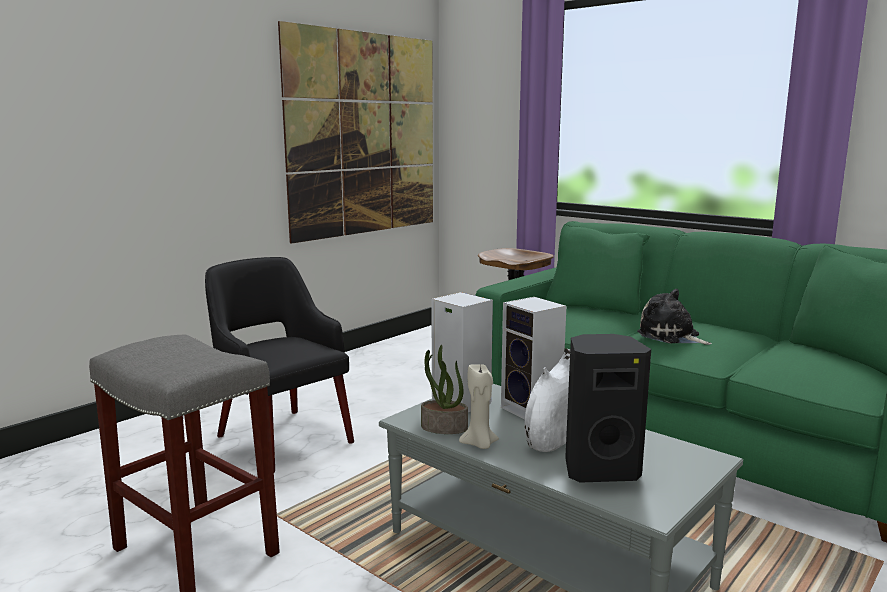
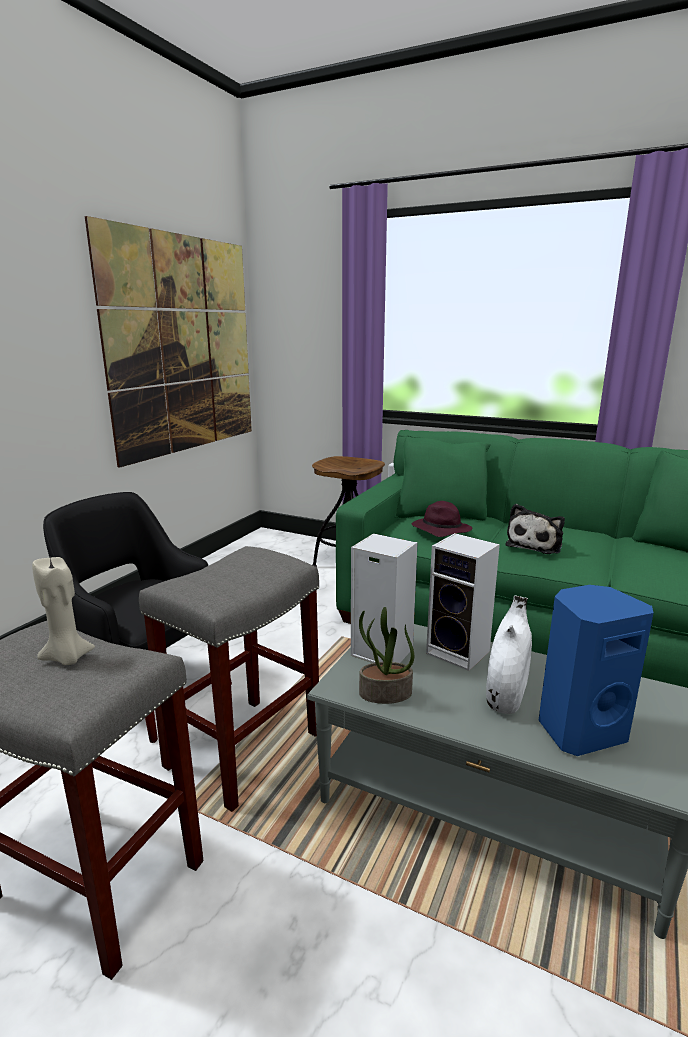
camera: 15 degrees left, 5 degrees up
beige candle [459,364,499,449] -> beige candle moved to [32,557,95,665]
black speaker [565,334,651,483] -> blue speaker [539,585,653,756]
plush toy [637,289,712,345] -> plush toy turned 90 degrees counterclockwise [506,504,565,554]
none -> grey stool [139,546,319,812]
none -> purple hat [412,501,473,537]

